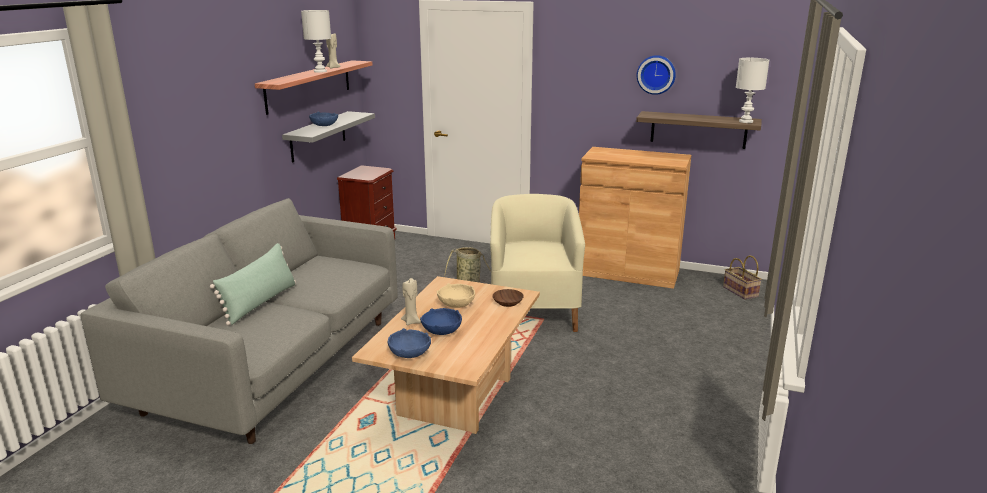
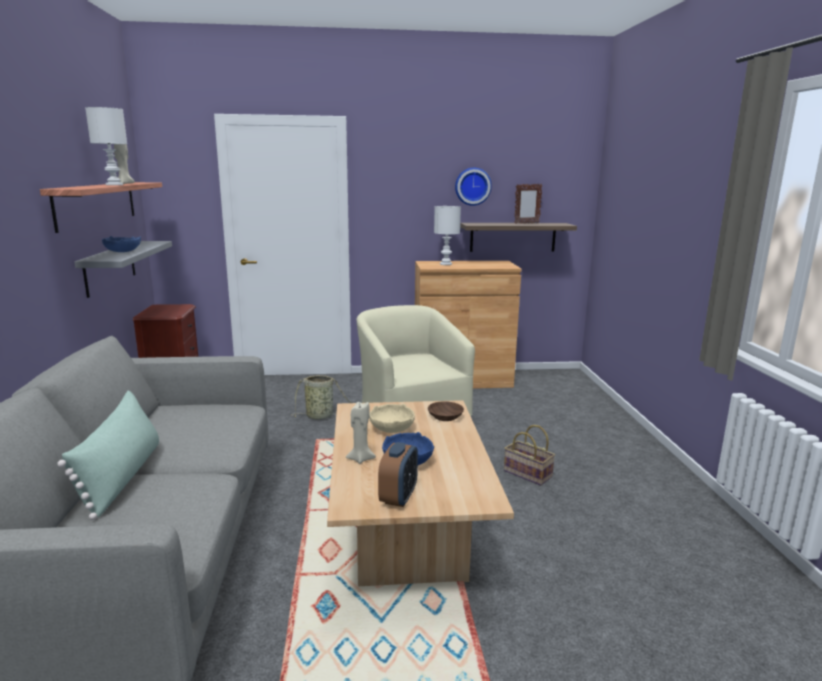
camera: 25 degrees left, 5 degrees down
blue bowl [387,328,431,358] -> alarm clock [378,442,418,507]
basket [723,255,762,300] -> basket moved to [504,425,555,486]
white table lamp [736,58,769,123] -> white table lamp moved to [434,206,461,265]
none -> picture frame [514,184,543,224]

